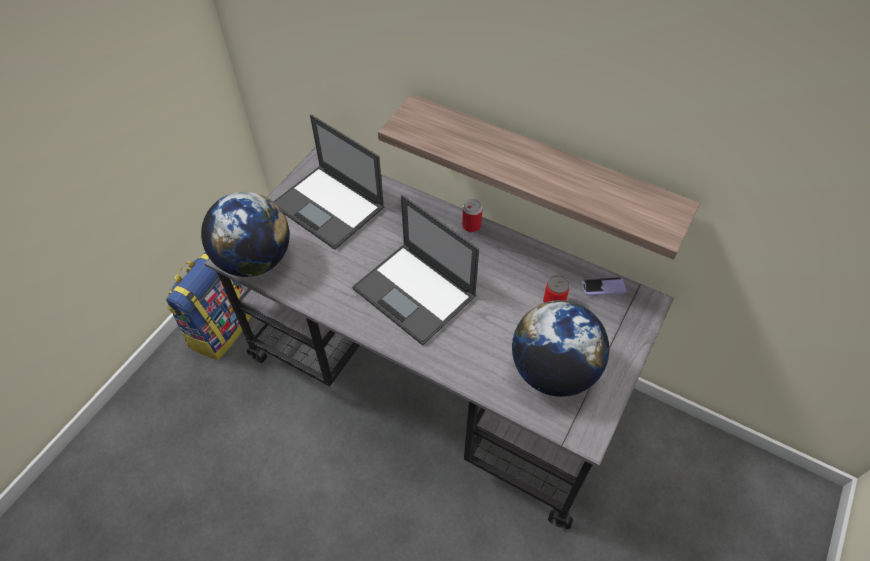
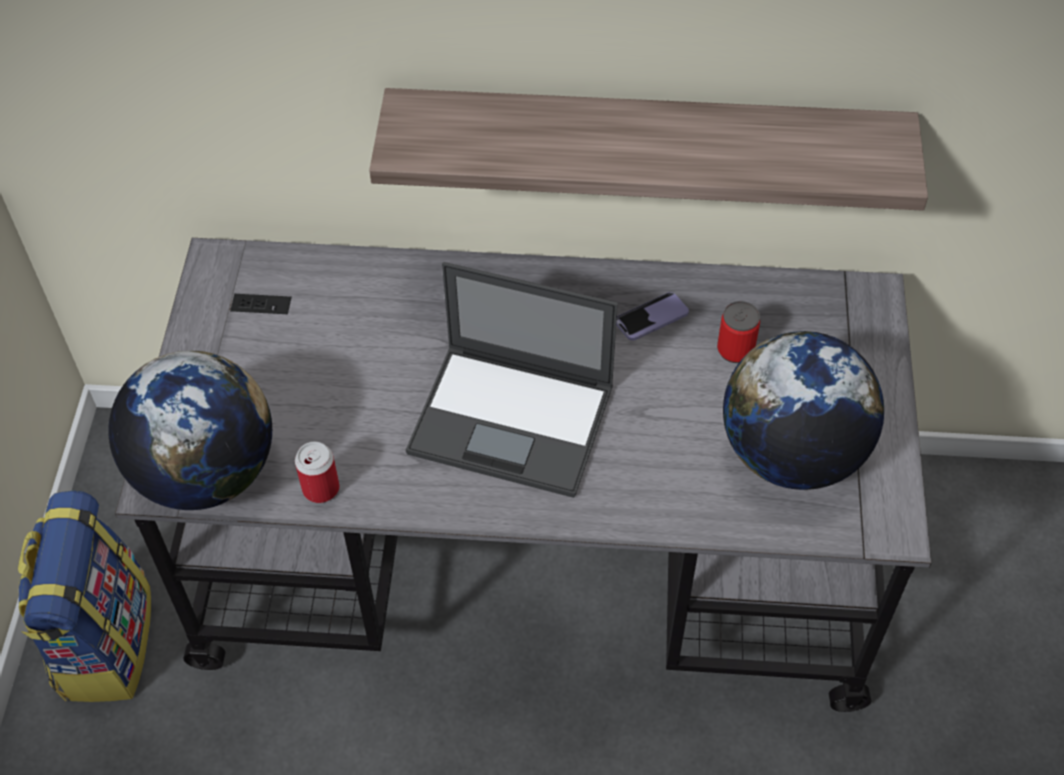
camera: 25 degrees left, 0 degrees up
laptop [273,115,385,250] -> none
can [462,199,483,232] -> can moved to [295,442,339,503]
phone [582,277,626,296] -> phone moved to [616,292,689,340]

